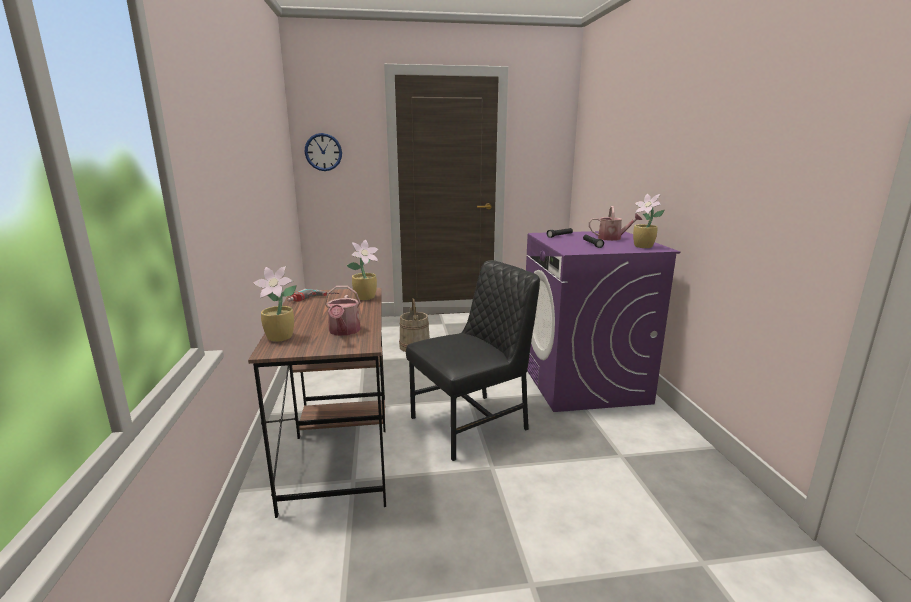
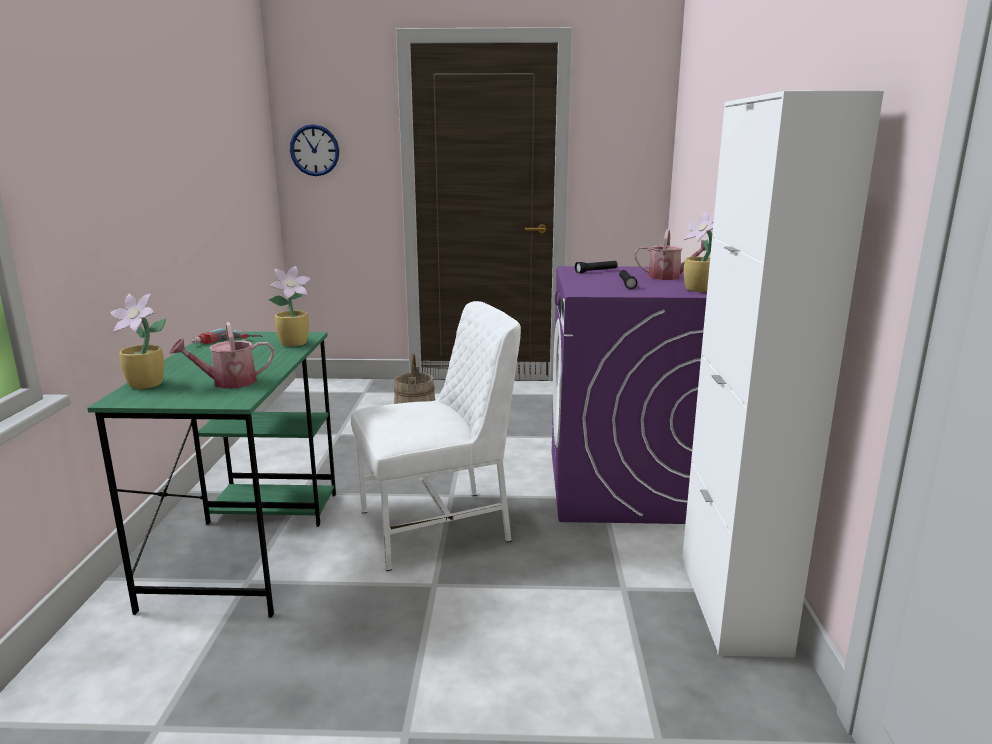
camera: 10 degrees right, 0 degrees up
brown desk [248,288,386,518] -> green desk [87,332,336,618]
watering can [325,286,361,336] -> watering can turned 60 degrees clockwise [169,322,274,389]
black chair [406,260,540,461] -> white chair [351,301,521,571]
none -> white cabinet [682,91,884,657]

